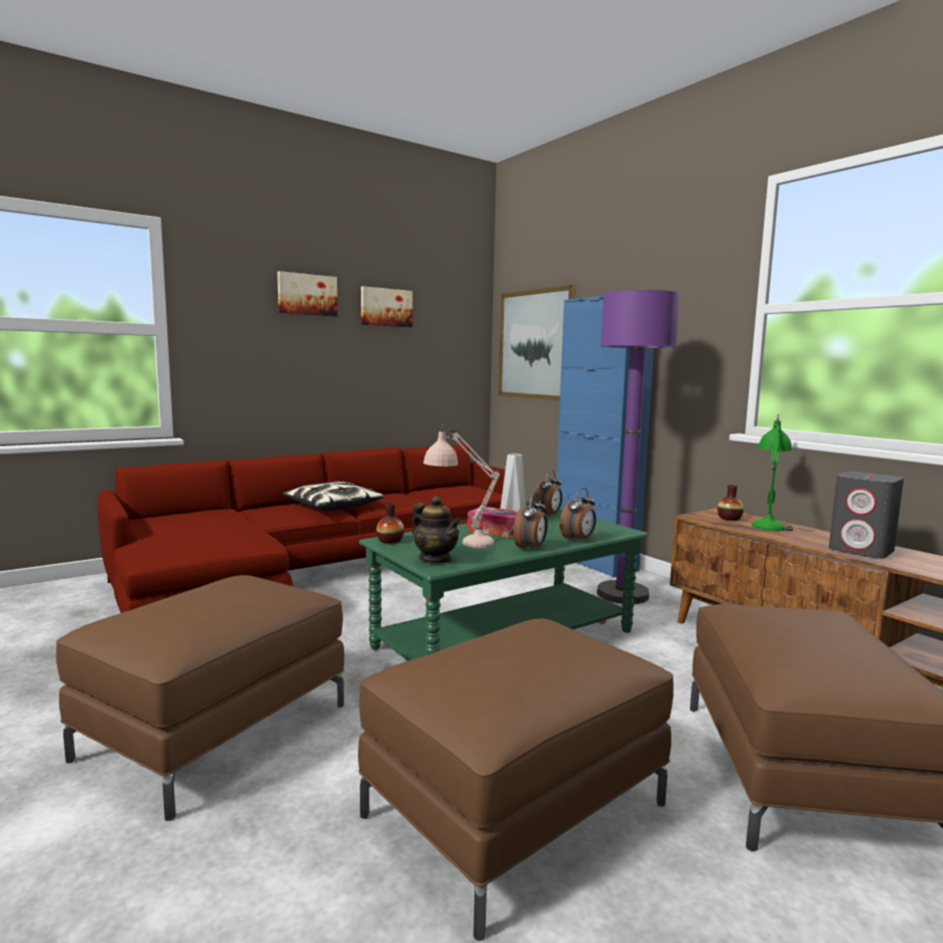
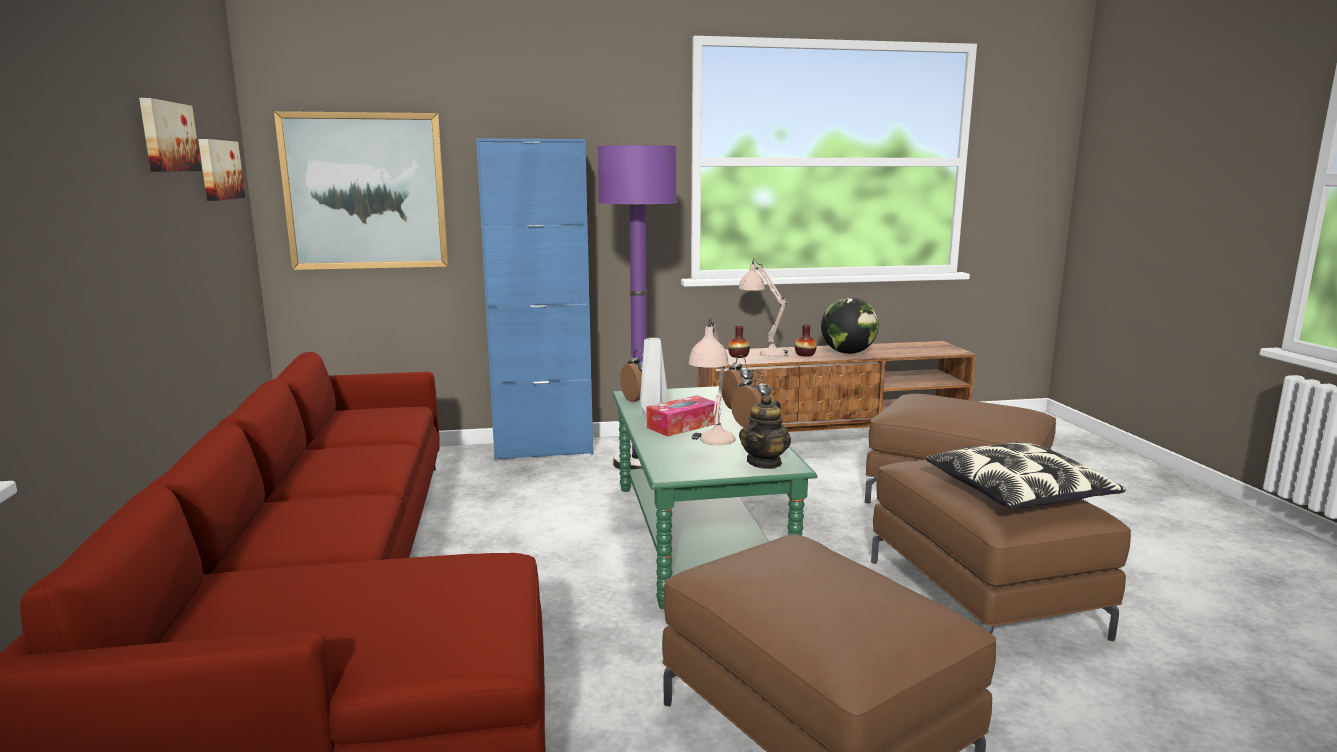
camera: 65 degrees left, 5 degrees up
picture [277,271,338,317] -> picture moved to [198,139,245,201]
pillow [283,482,384,510] -> pillow moved to [926,441,1126,509]
vase [376,503,404,544] -> vase moved to [795,325,817,357]
teapot [412,496,461,563] -> teapot turned 135 degrees clockwise [739,394,791,469]
green table lamp [752,414,793,532] -> beige table lamp [739,258,788,358]
grey speaker [829,471,904,559] -> globe [821,297,879,354]

